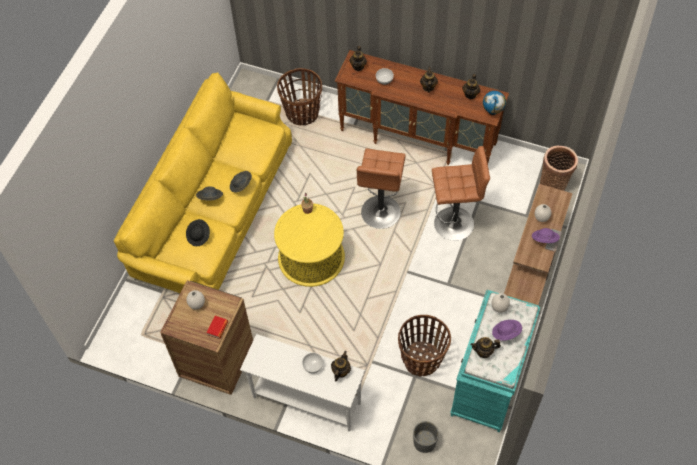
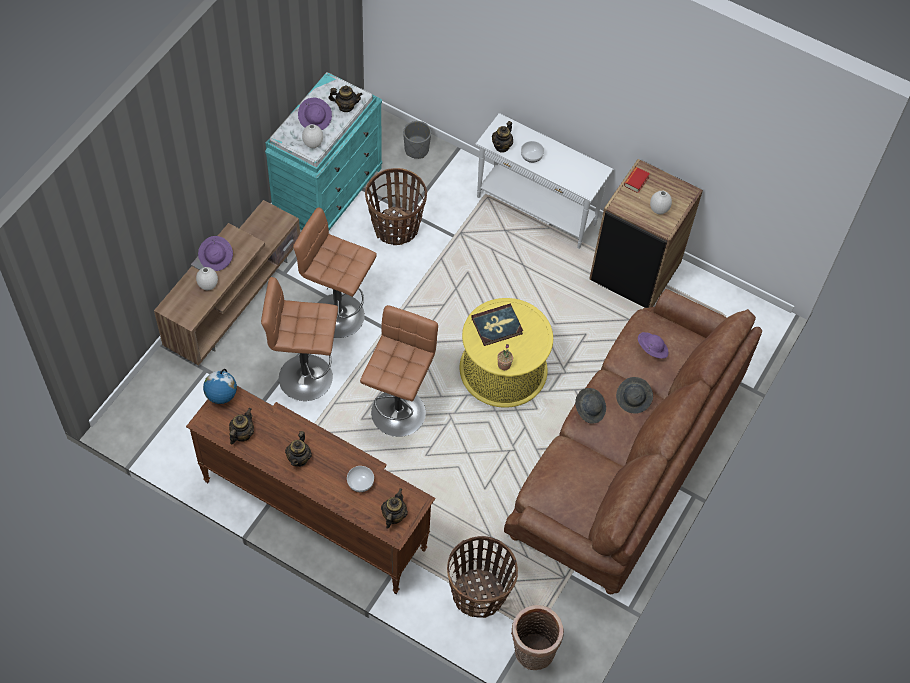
camera: 175 degrees left, 0 degrees up
yellow sofa [114,72,292,293] -> brown sofa [504,289,762,594]
black hat [186,219,210,246] -> purple hat [638,332,668,359]
basket [540,146,578,191] -> basket moved to [511,605,564,670]
none -> brown stool [293,207,377,338]
none -> book [471,304,523,346]

